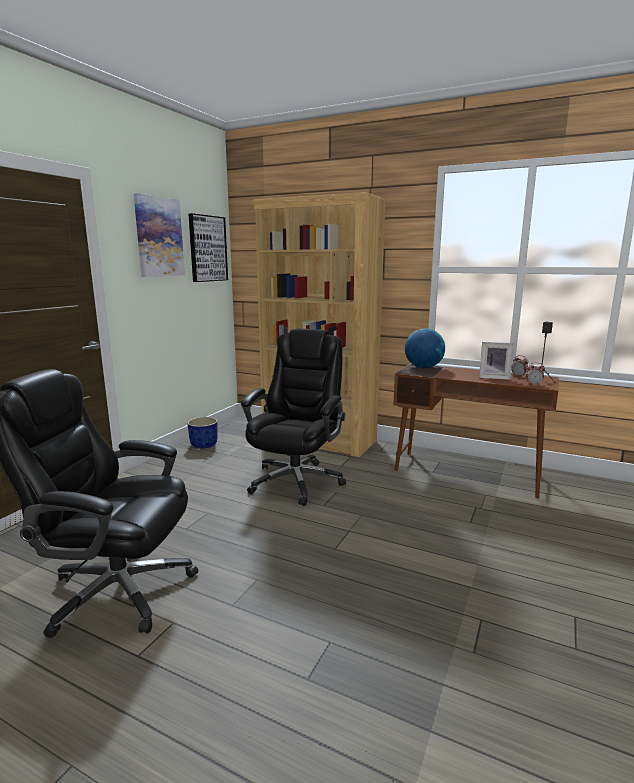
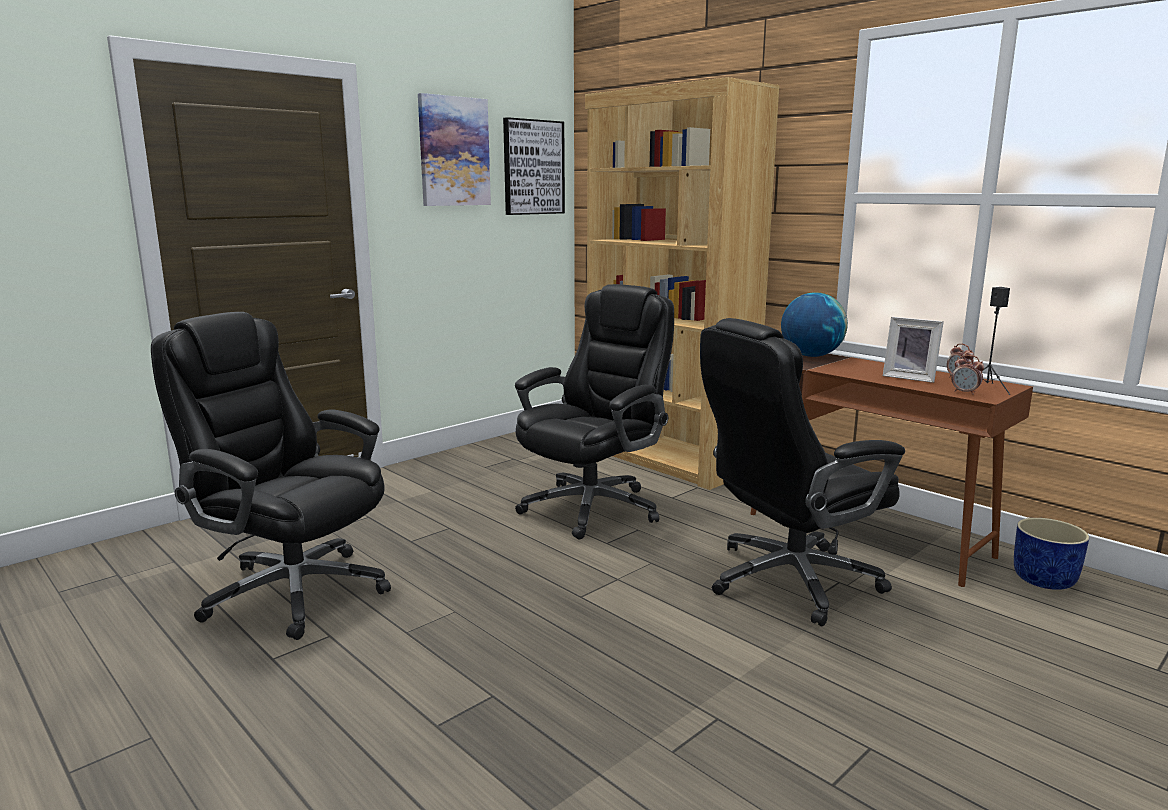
camera: 20 degrees right, 0 degrees up
blue planter [188,417,218,449] -> blue planter moved to [1014,518,1089,590]
none -> black office chair [700,318,905,626]

